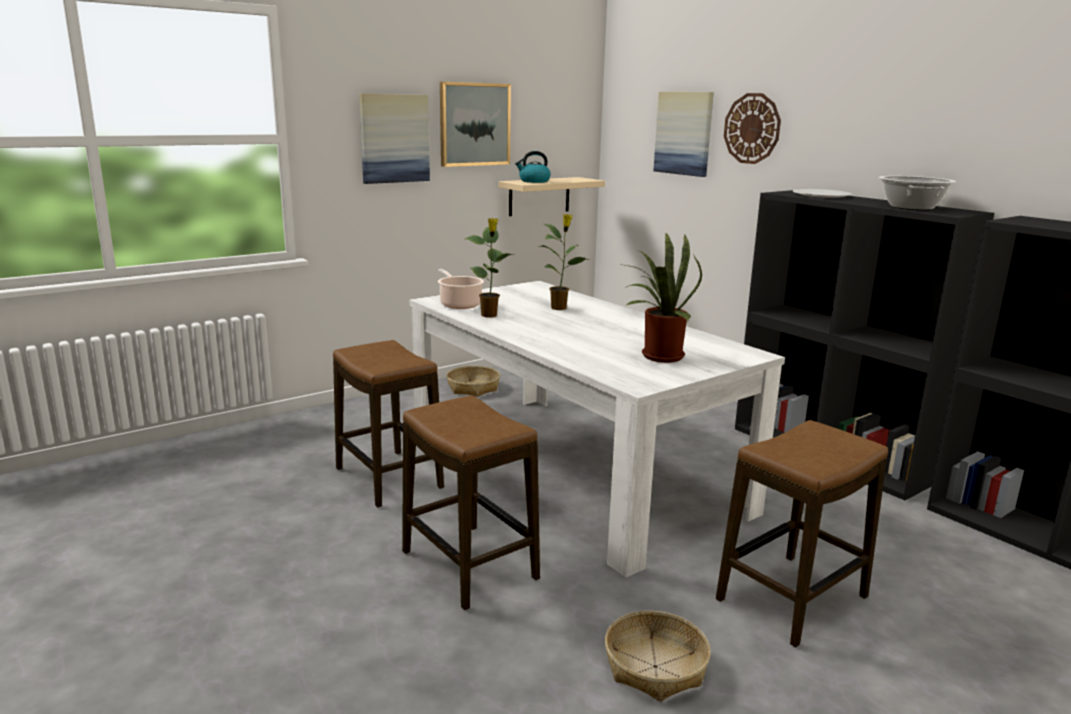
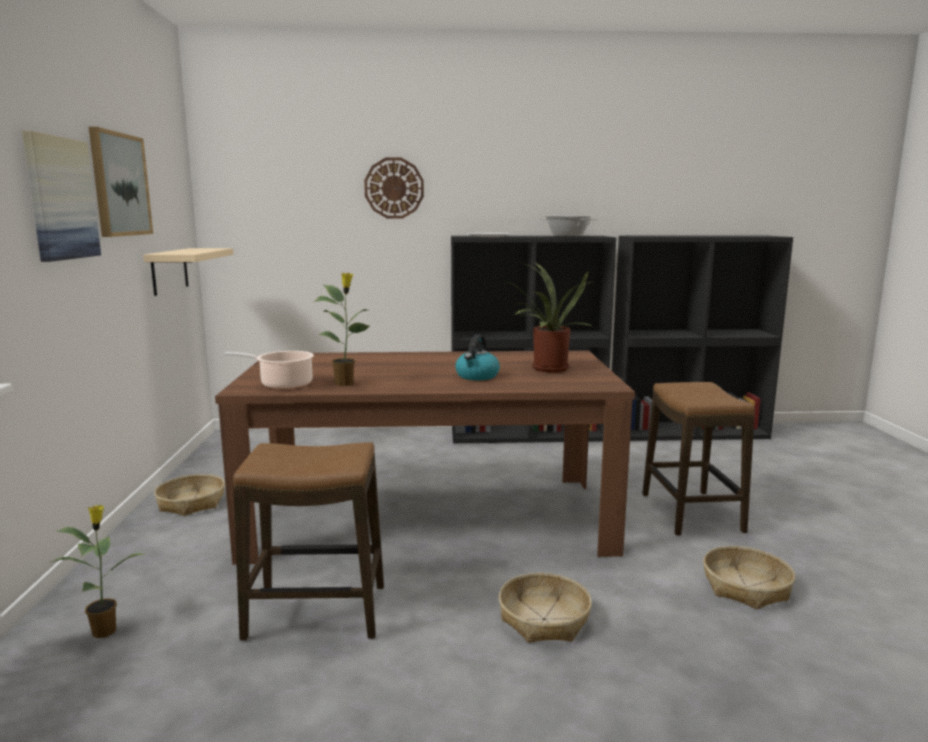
camera: 55 degrees left, 5 degrees down
stool [402,395,540,610] -> basket [499,573,592,643]
white dining table [409,281,785,577] -> brown dining table [215,350,635,564]
kettle [515,151,551,183] -> kettle moved to [455,334,500,380]
potted plant [539,214,590,310] -> potted plant moved to [51,505,143,638]
picture [653,92,714,177] -> none

